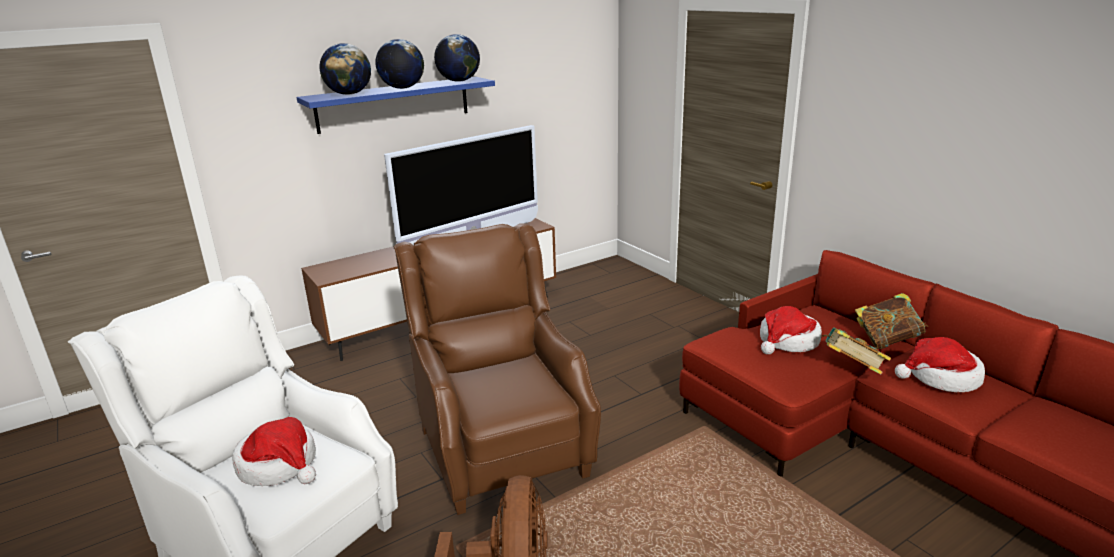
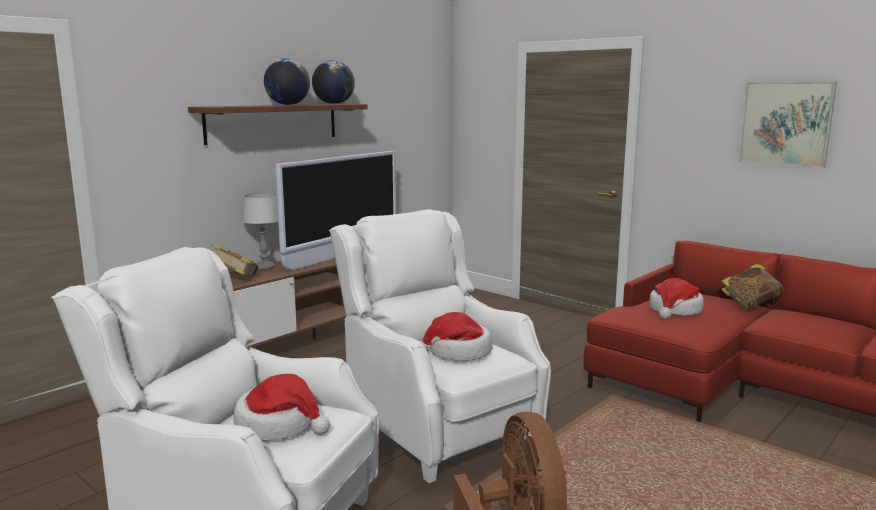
camera: 15 degrees left, 10 degrees down
blue shelf [296,77,495,134] -> brown shelf [188,104,368,145]
globe [320,43,371,95] -> none
brown armchair [393,224,601,515] -> white armchair [329,209,551,483]
book [822,327,891,375] -> book moved to [211,244,258,277]
hat [895,337,985,392] -> hat moved to [420,312,493,361]
none -> grey table lamp [241,193,278,270]
none -> picture [738,82,837,168]

